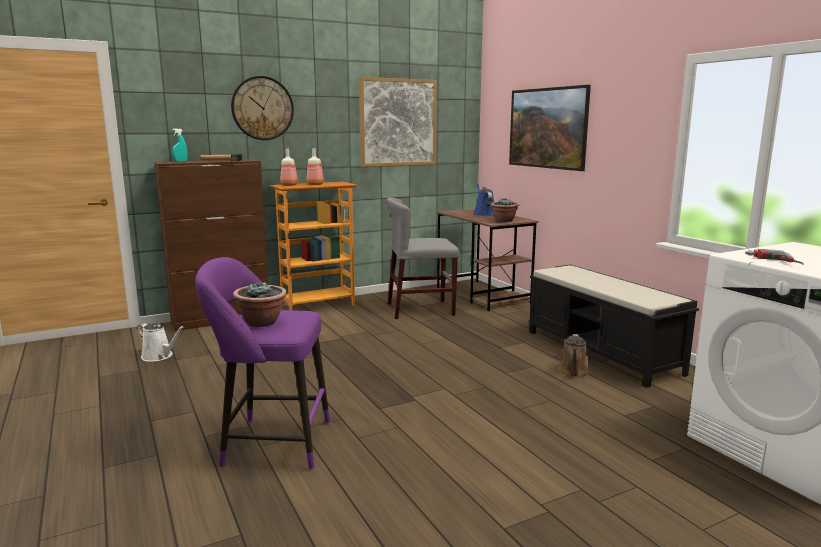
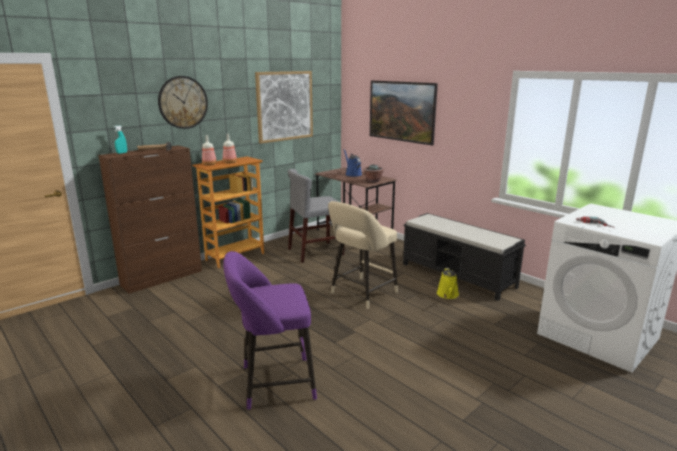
camera: 15 degrees left, 5 degrees up
white watering can [137,323,184,362] -> none
potted plant [233,281,287,327] -> none
brown watering can [558,334,590,378] -> yellow watering can [437,268,459,299]
none -> beige stool [328,201,398,309]

